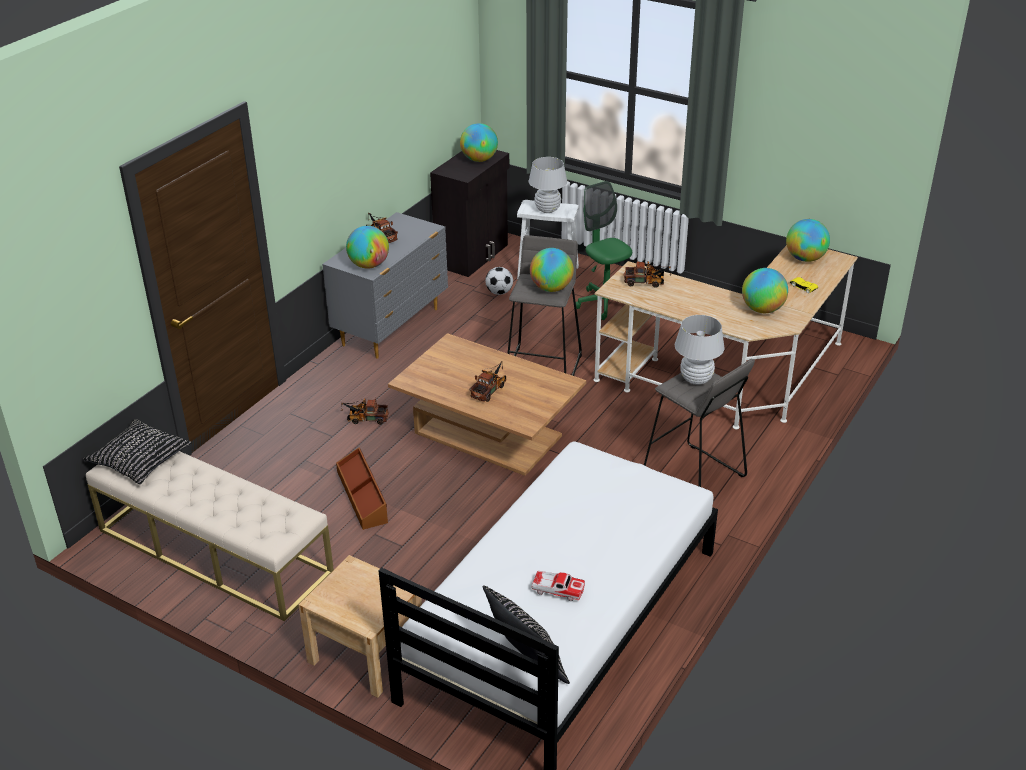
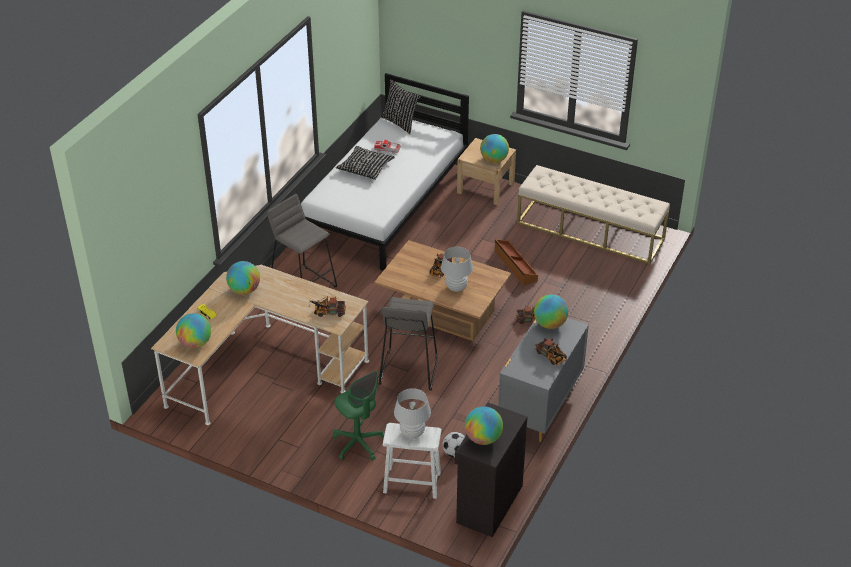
camera: 175 degrees right, 5 degrees up
black pillow [83,419,192,484] -> black pillow moved to [336,146,395,180]
globe [530,248,574,292] -> globe moved to [480,134,509,163]
white table lamp [675,315,725,385] -> white table lamp moved to [441,247,473,292]

